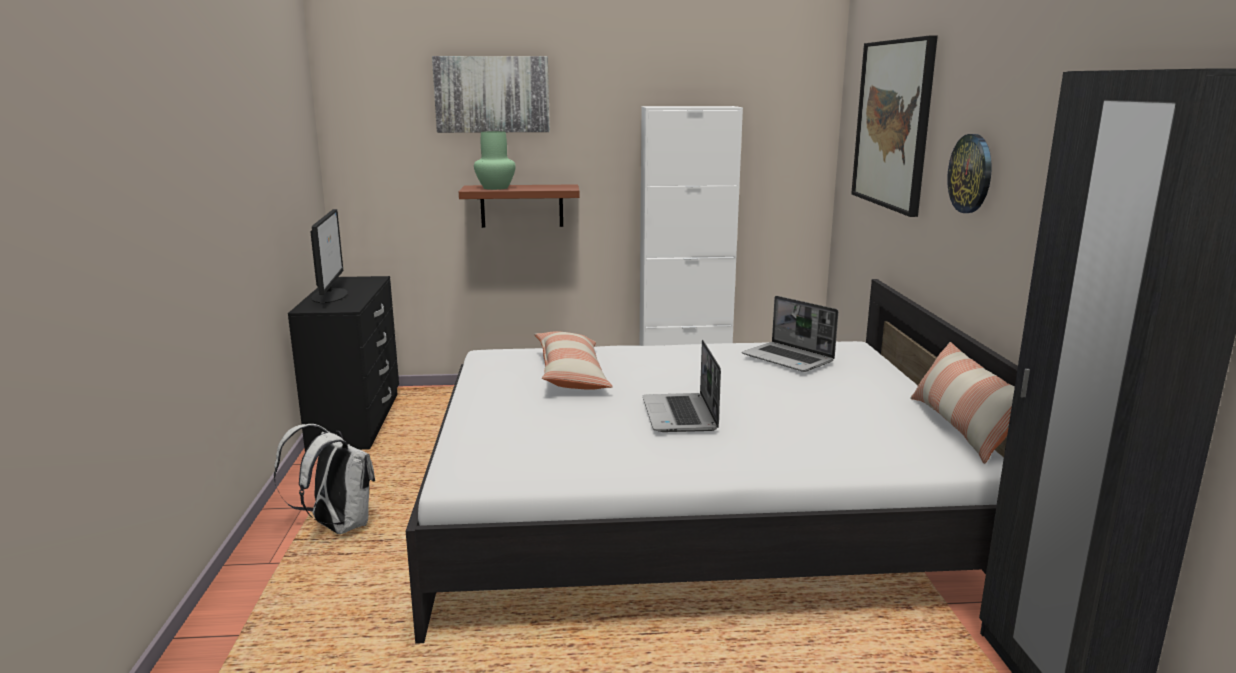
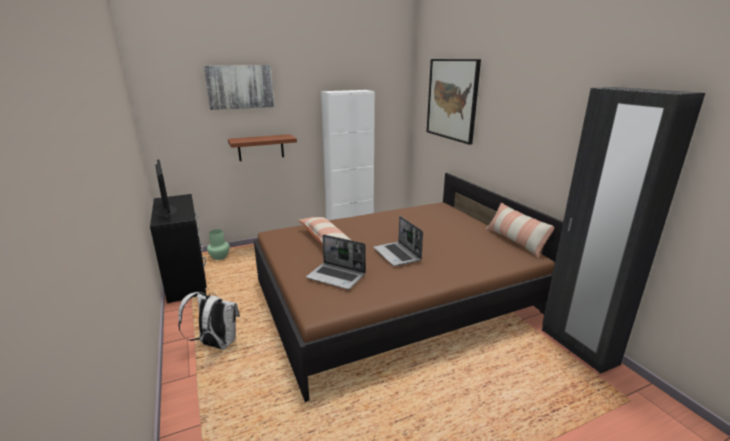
camera: 20 degrees left, 5 degrees up
white bed [406,279,1018,644] -> brown bed [254,173,563,402]
green vase [474,131,516,190] -> green vase moved to [207,229,230,260]
laptop [742,296,838,372] -> laptop moved to [306,234,366,290]
wall clock [947,134,992,213] -> none

